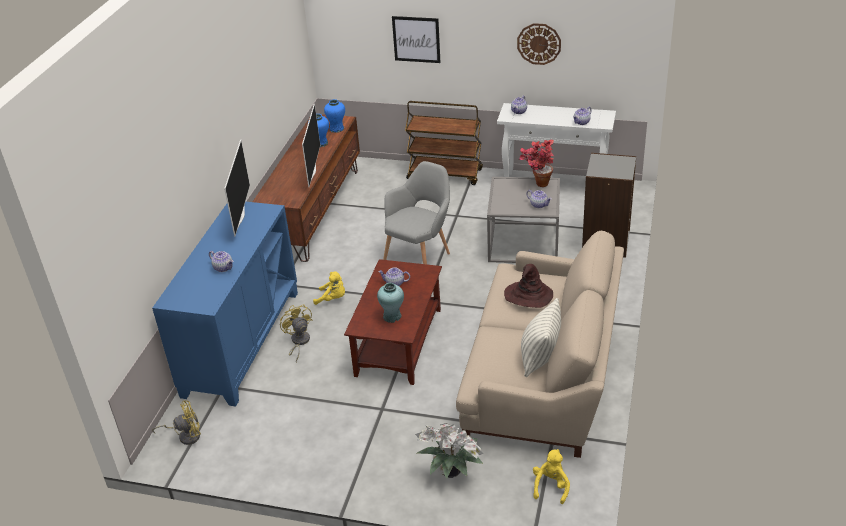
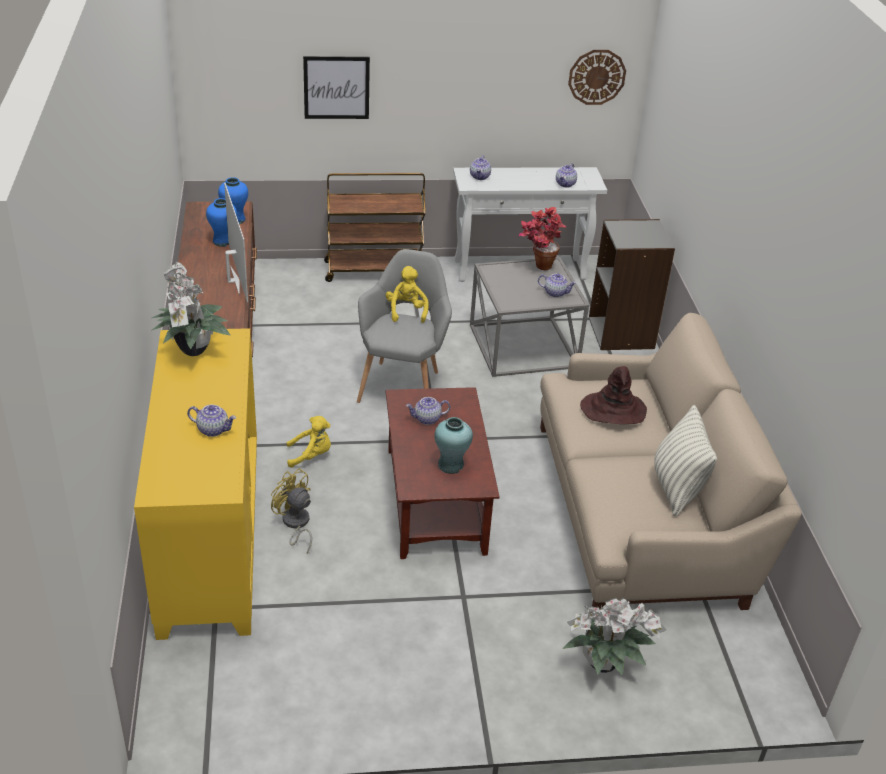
camera: 25 degrees left, 0 degrees up
blue cabinet [152,202,298,407] -> yellow cabinet [134,328,257,640]
yellow fan [152,401,201,445] -> none
television [224,139,250,237] -> potted plant [151,261,231,356]
wall clock [517,23,561,65] -> wall clock moved to [568,50,626,105]
yellow plush toy [533,449,570,504] -> yellow plush toy moved to [386,266,429,323]

